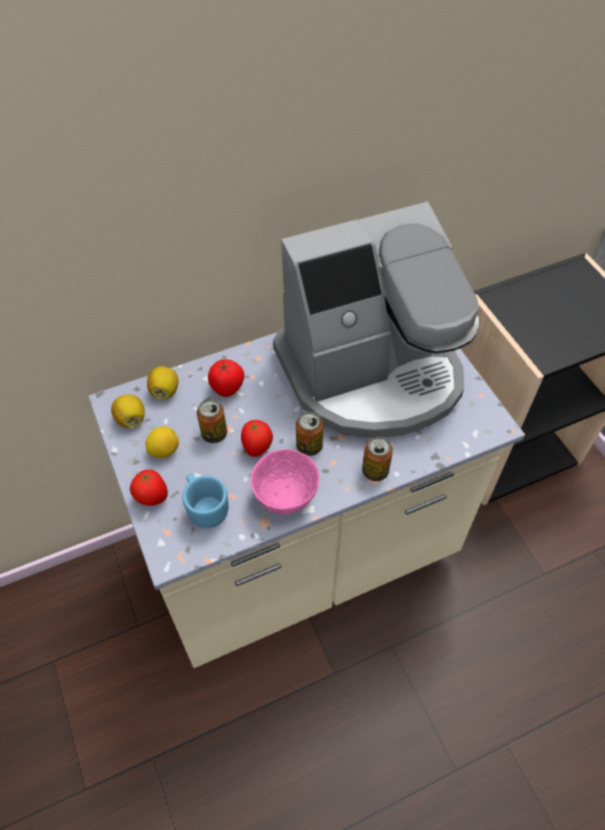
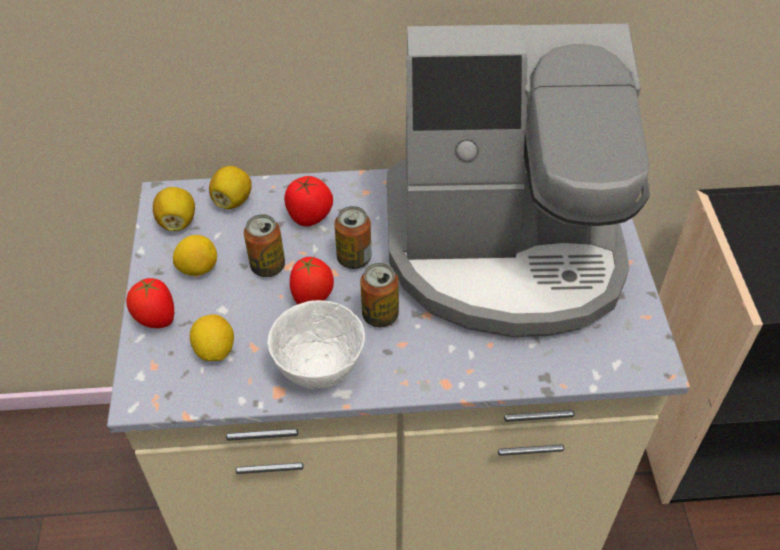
camera: 20 degrees right, 5 degrees down
blue mug [182,473,228,528] -> lemon [190,314,234,361]
pink bowl [251,449,319,514] -> white bowl [267,300,365,389]
can [362,436,393,481] -> can moved to [334,206,371,269]

